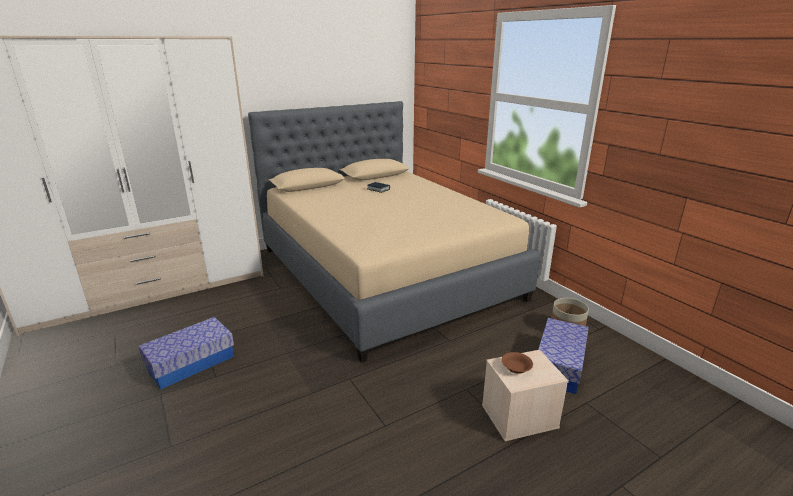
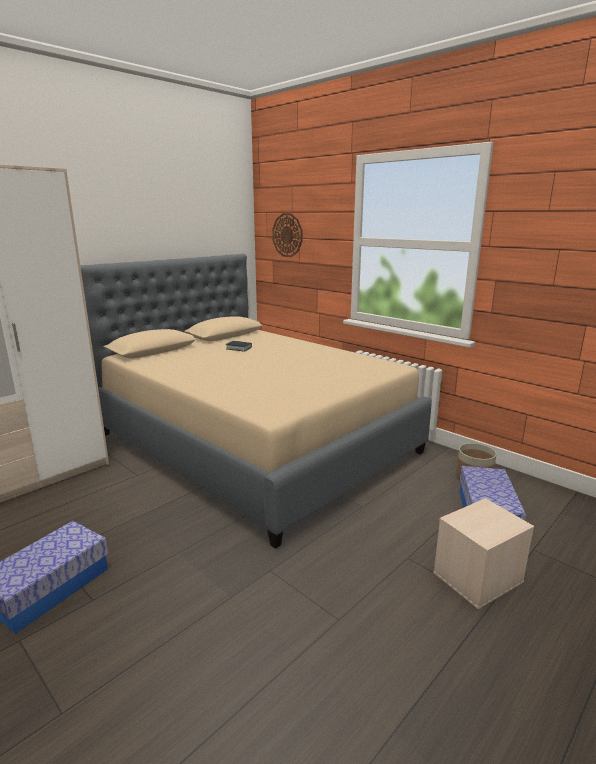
camera: 15 degrees left, 5 degrees down
brown bowl [501,352,533,374] -> none
none -> wall clock [272,213,302,257]

